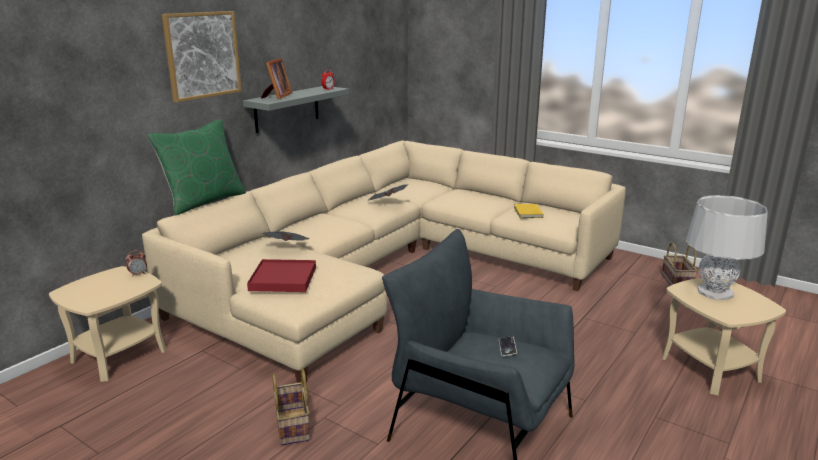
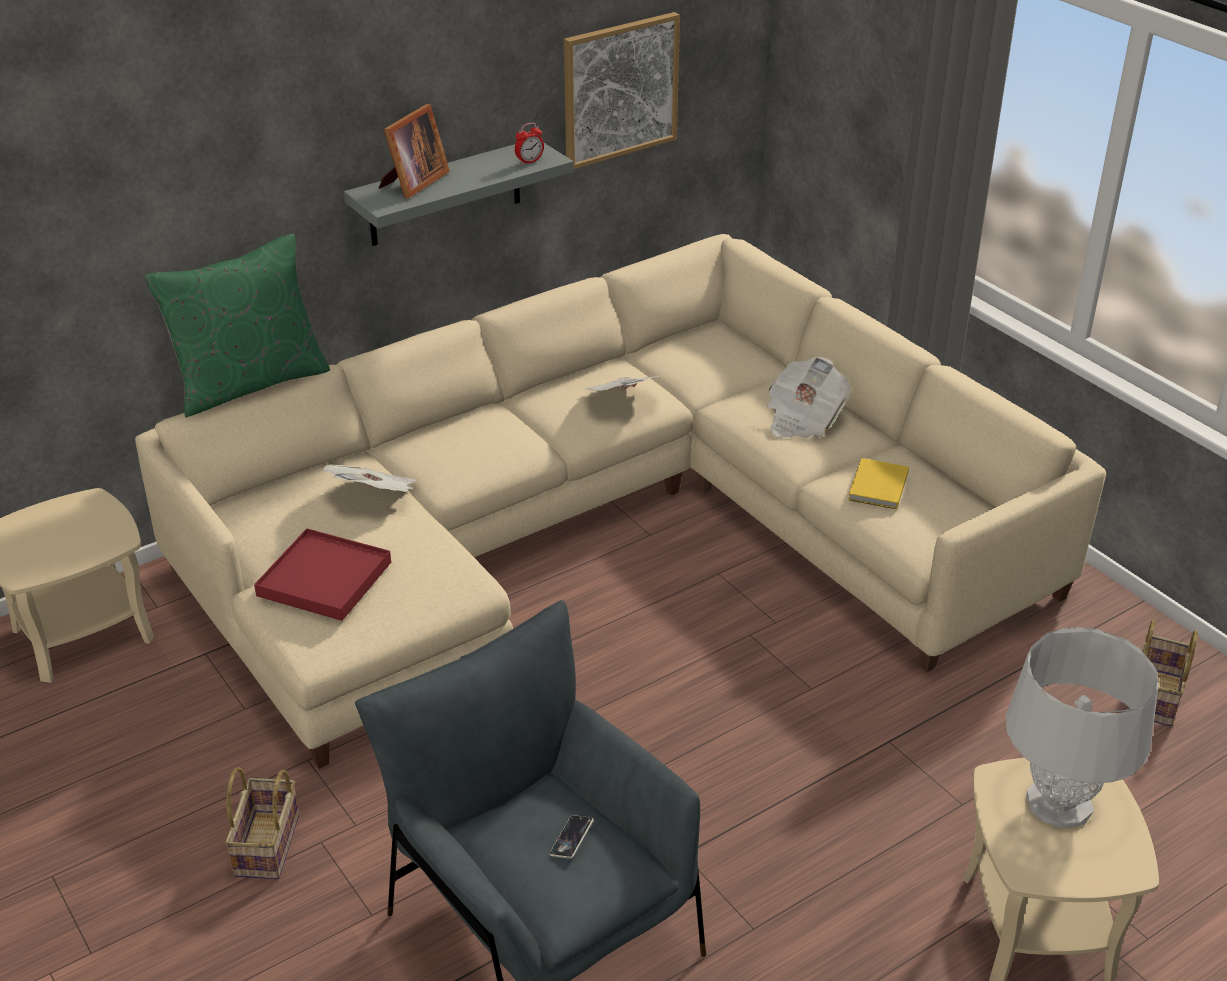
camera: 20 degrees right, 15 degrees up
alarm clock [126,250,147,277] -> none
picture [162,11,242,102] -> picture moved to [564,12,680,169]
none -> newspaper [767,357,851,438]

